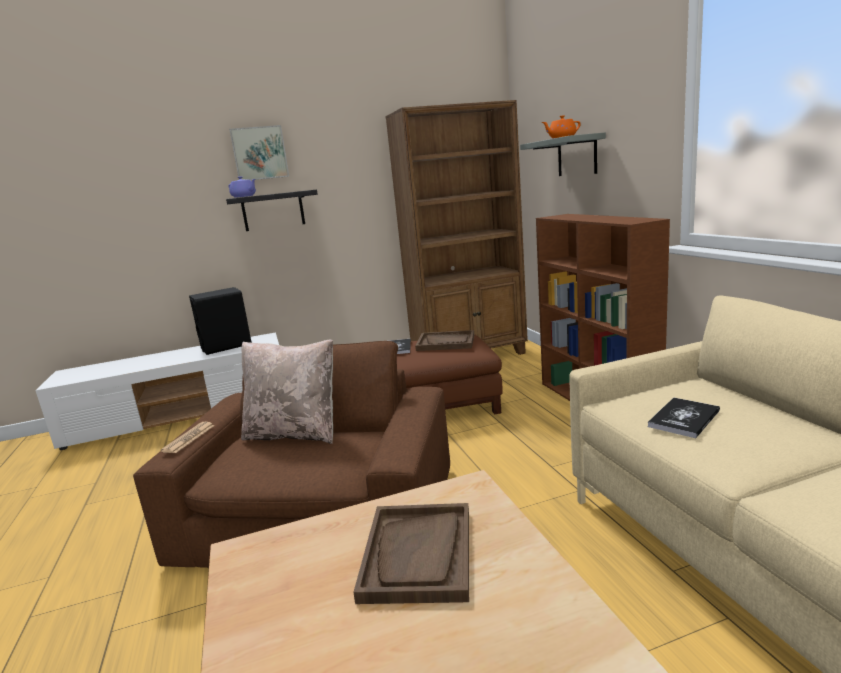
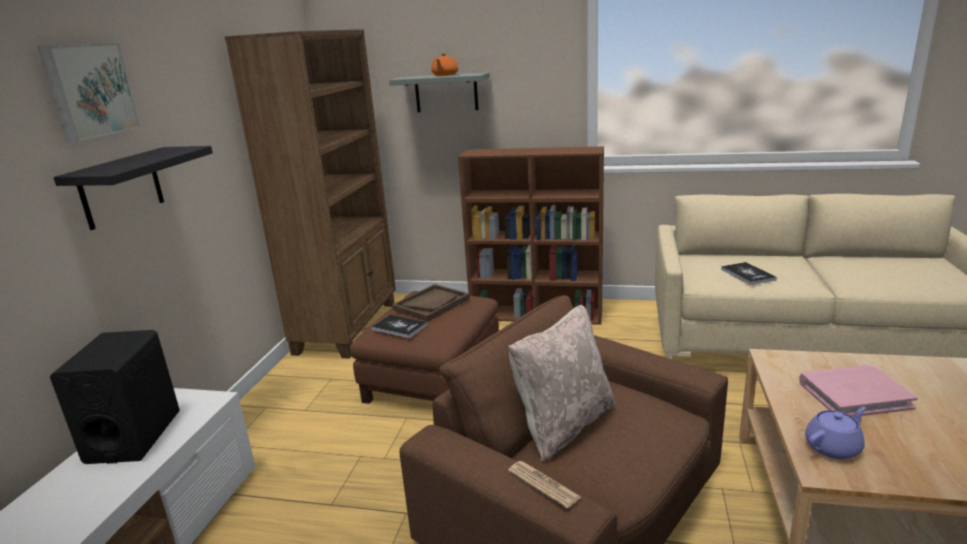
camera: 60 degrees left, 5 degrees up
purple teapot [229,176,256,197] -> purple teapot moved to [805,407,866,459]
brown tray [353,503,469,604] -> pink book [799,365,918,417]

